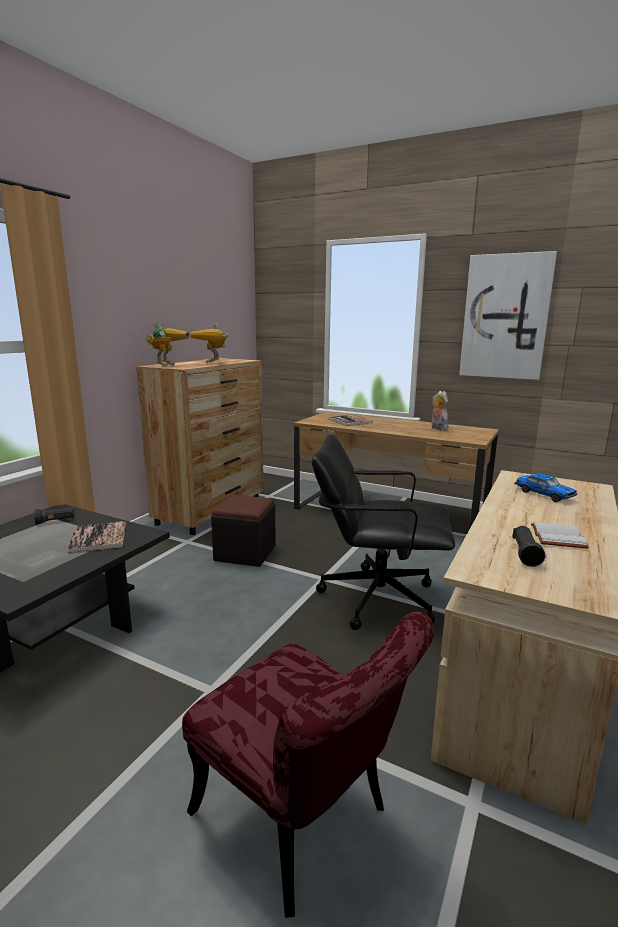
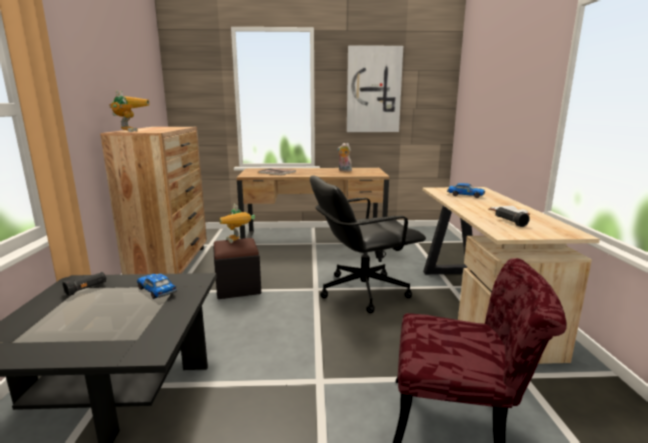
camera: 30 degrees left, 0 degrees up
book [68,521,126,553] -> toy car [137,274,177,299]
toy robot [191,323,229,363] -> toy robot moved to [219,203,255,243]

